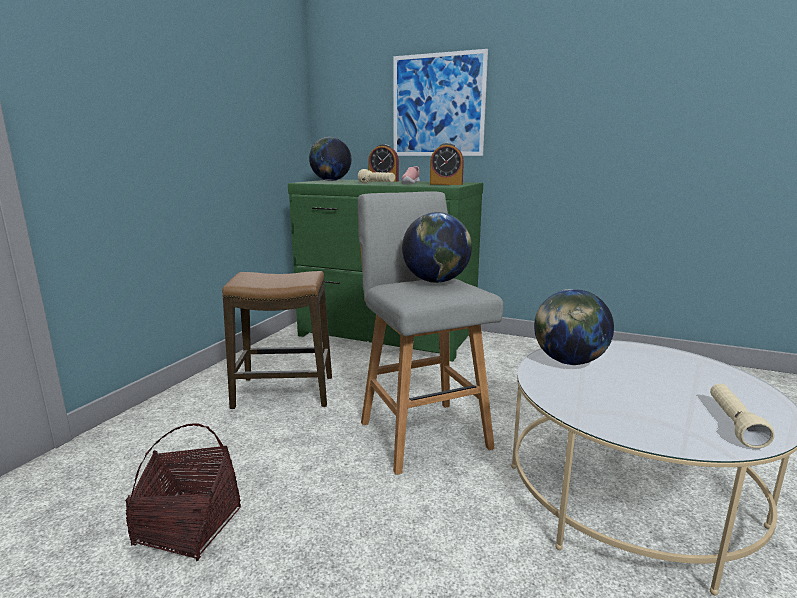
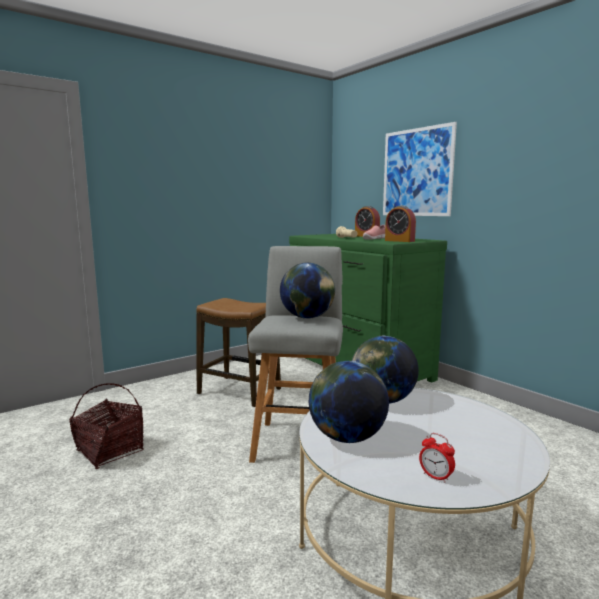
camera: 30 degrees right, 5 degrees down
globe [309,137,352,181] -> globe moved to [309,361,389,443]
beige flashlight [710,384,774,448] -> alarm clock [419,433,455,483]

